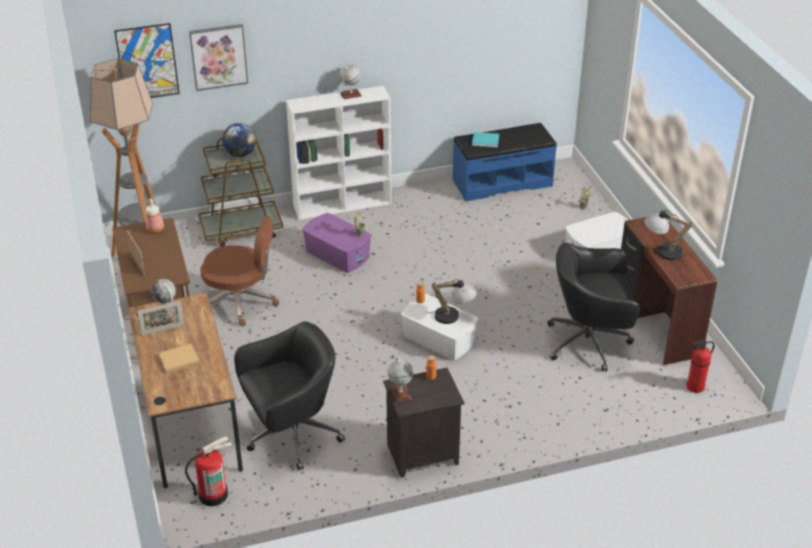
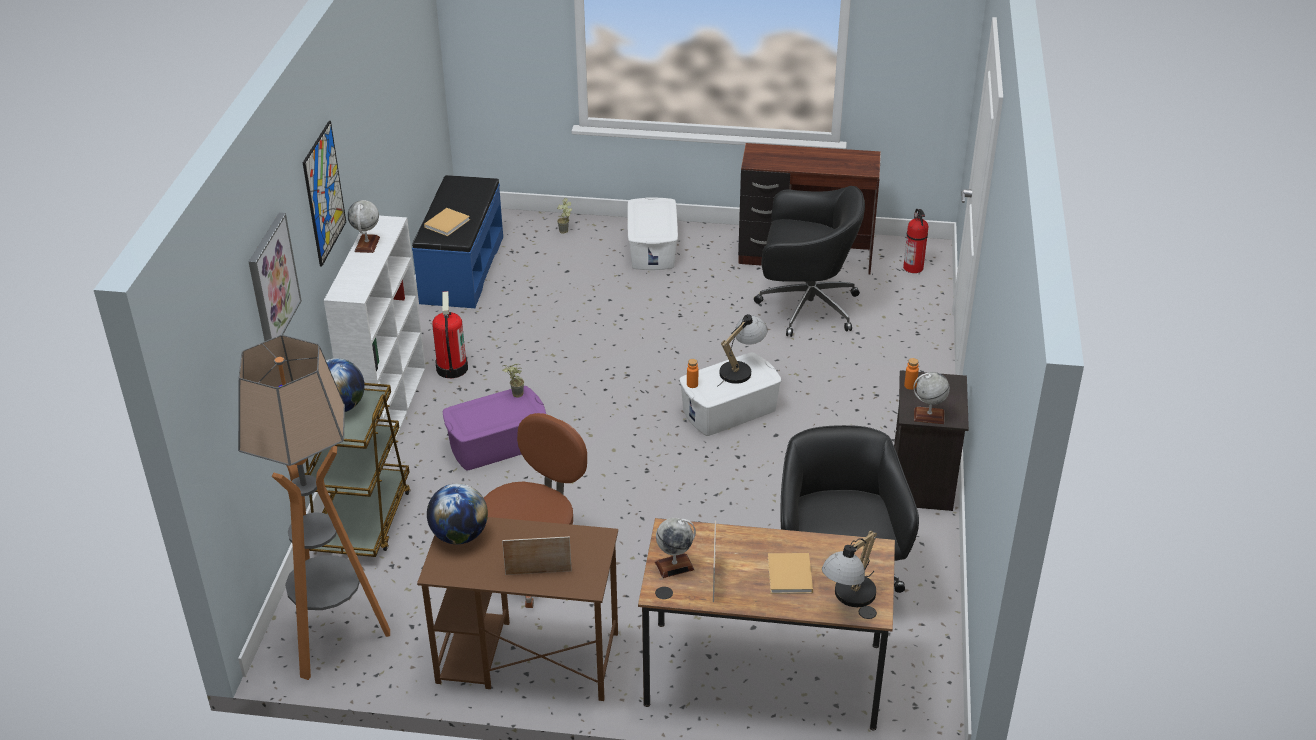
camera: 65 degrees left, 0 degrees up
picture [114,23,180,98] -> picture moved to [303,121,346,266]
bottle [146,198,164,233] -> globe [427,483,488,544]
fire extinguisher [185,436,233,506] -> fire extinguisher moved to [433,291,468,378]
turquoise book [472,132,499,148] -> beige book [424,208,470,236]
black office chair [547,243,640,372] -> black office chair turned 105 degrees counterclockwise [754,186,865,337]
table lamp [644,210,693,260] -> table lamp moved to [822,531,877,607]

